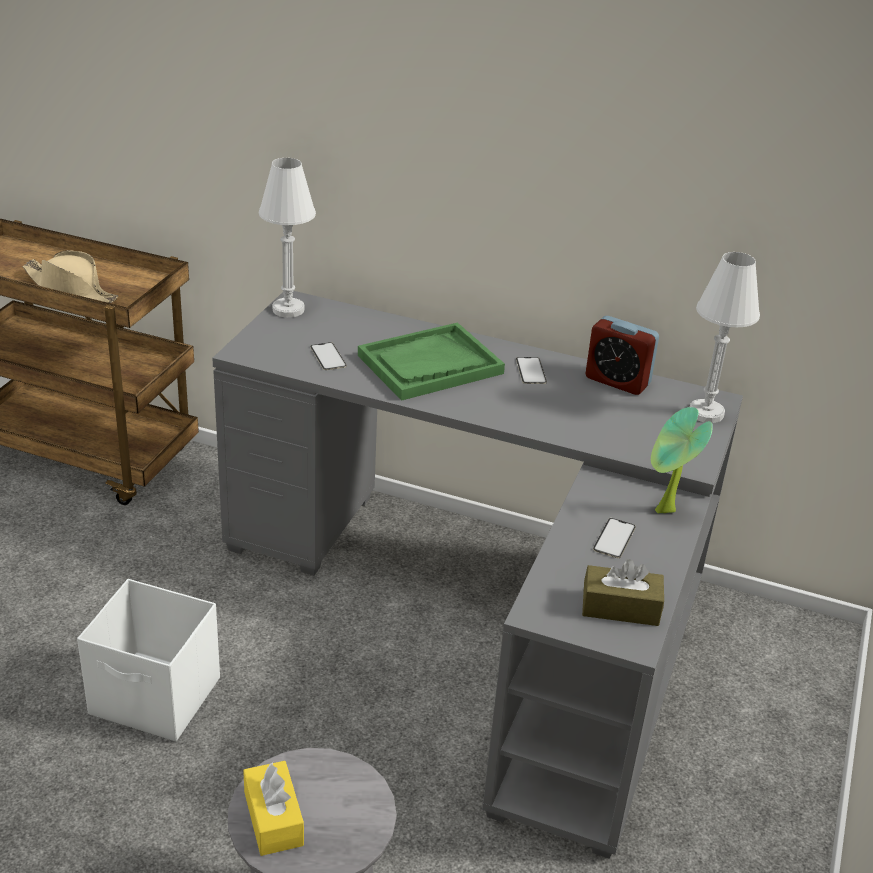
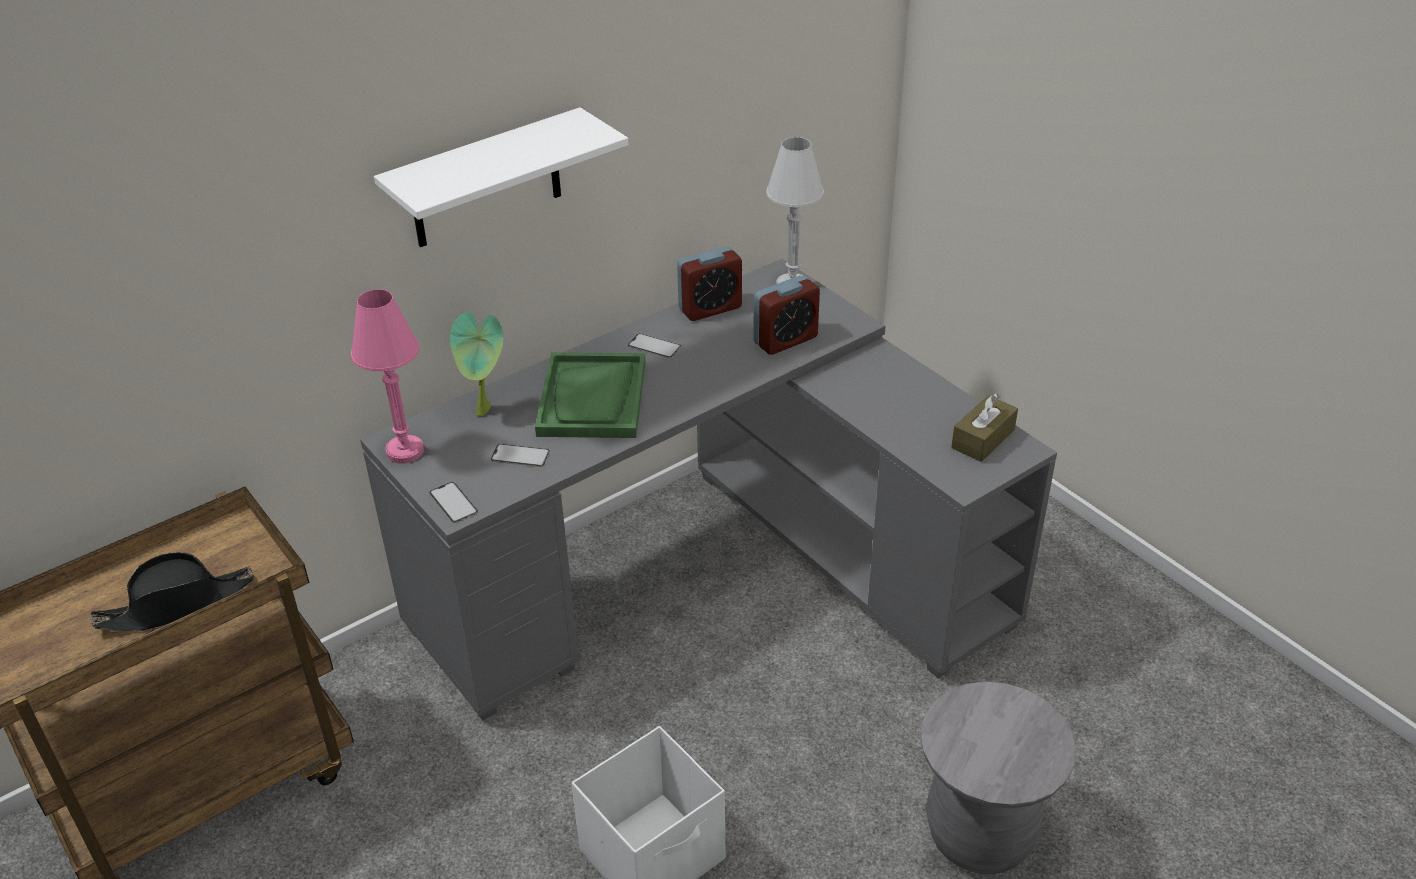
camera: 55 degrees left, 5 degrees up
beige hat [22,250,118,303] -> black hat [90,552,254,632]
yellow tissue box [243,761,304,856] -> none
white table lamp [259,158,316,318] -> pink table lamp [351,289,424,464]
phone [593,518,636,558] -> phone moved to [429,482,478,523]
potted plant [651,407,713,514] -> potted plant moved to [450,312,504,417]
none -> white shelf [374,107,628,247]
none -> alarm clock [753,275,820,355]

